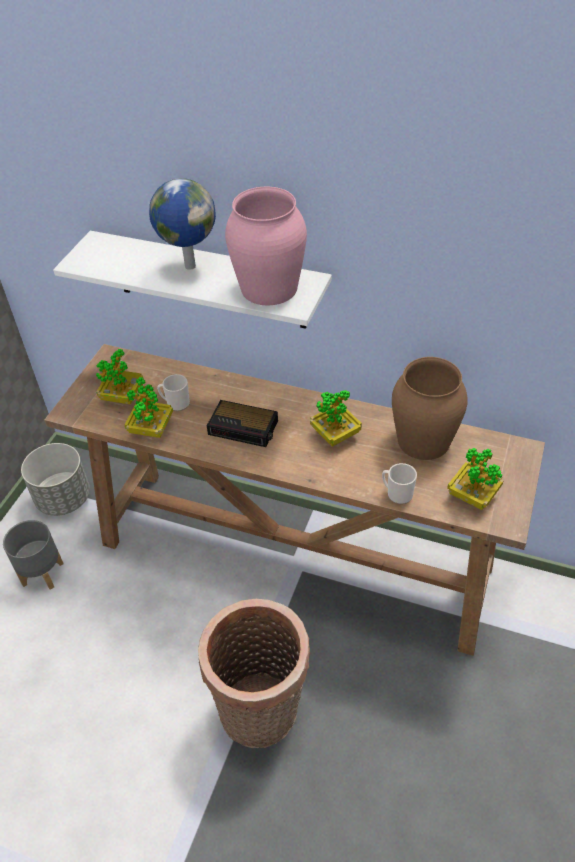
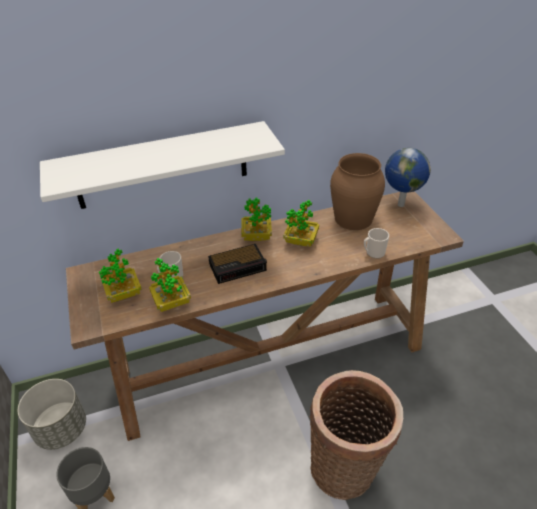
camera: 40 degrees left, 5 degrees down
globe [149,178,216,270] -> globe moved to [385,148,431,207]
pink vase [225,187,307,305] -> none
potted plant [447,448,504,510] -> potted plant moved to [241,197,272,241]

